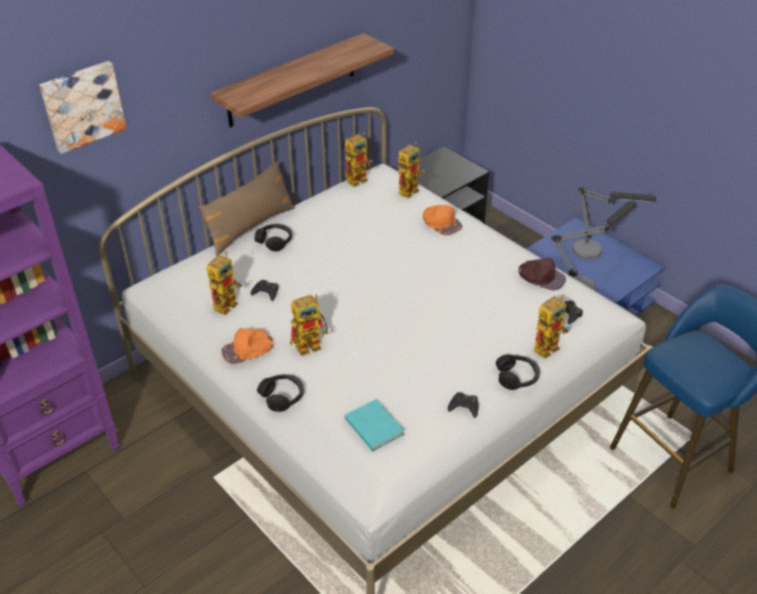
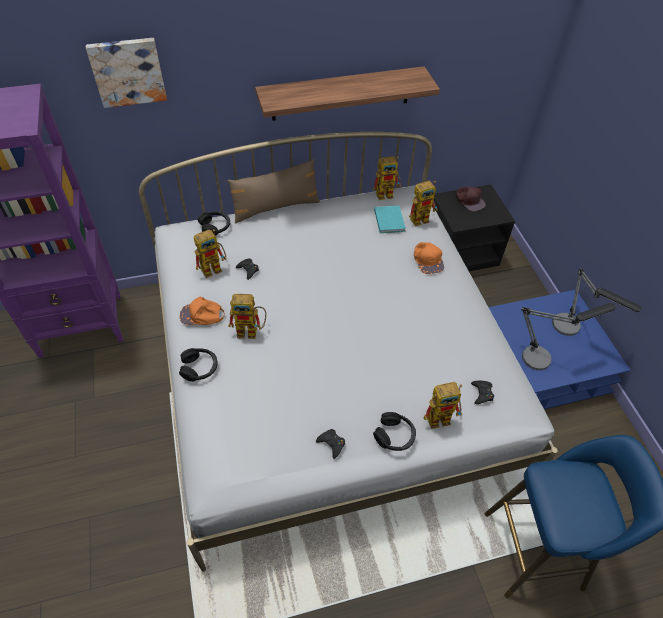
camera: 25 degrees right, 10 degrees up
black headphones [254,224,292,252] -> black headphones moved to [198,212,230,235]
turquoise book [345,399,404,451] -> turquoise book moved to [374,205,406,233]
brown cap [519,258,566,290] -> brown cap moved to [456,186,486,212]

